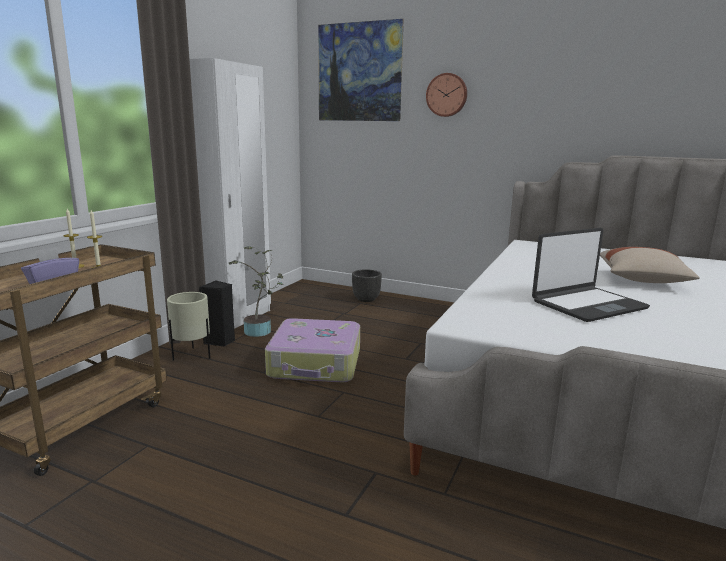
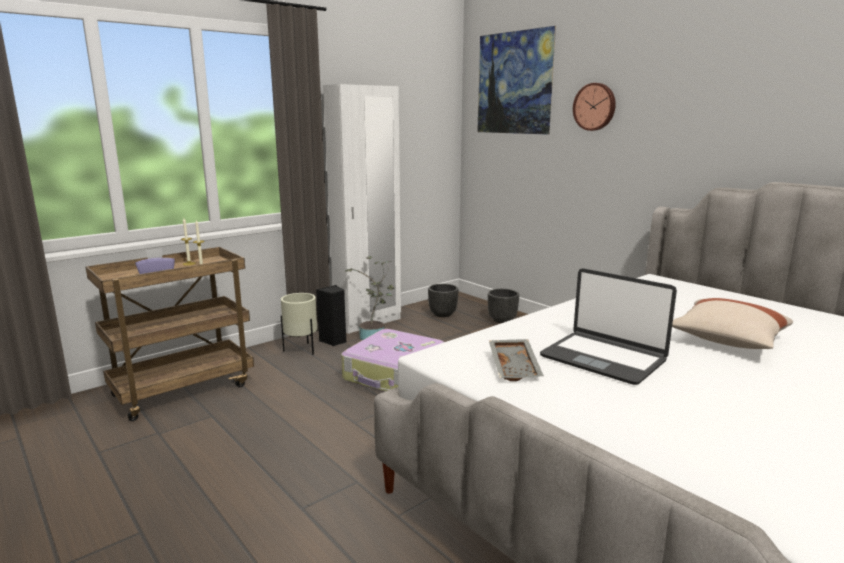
camera: 25 degrees right, 0 degrees up
laptop [532,228,650,322] -> laptop turned 45 degrees clockwise [540,268,677,385]
none -> black planter [428,284,458,317]
none -> grey tray [489,339,544,381]

